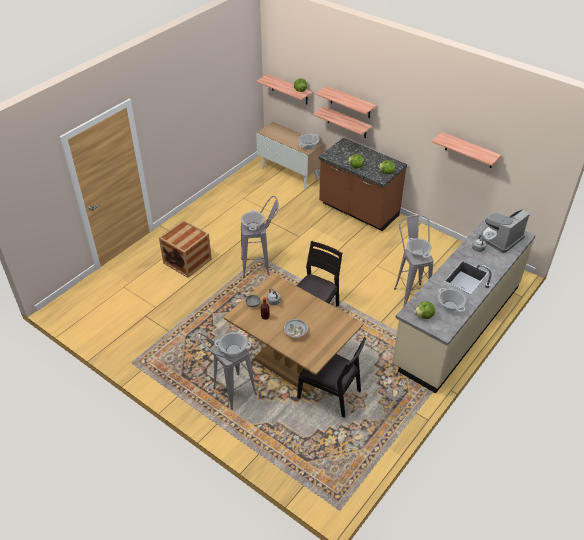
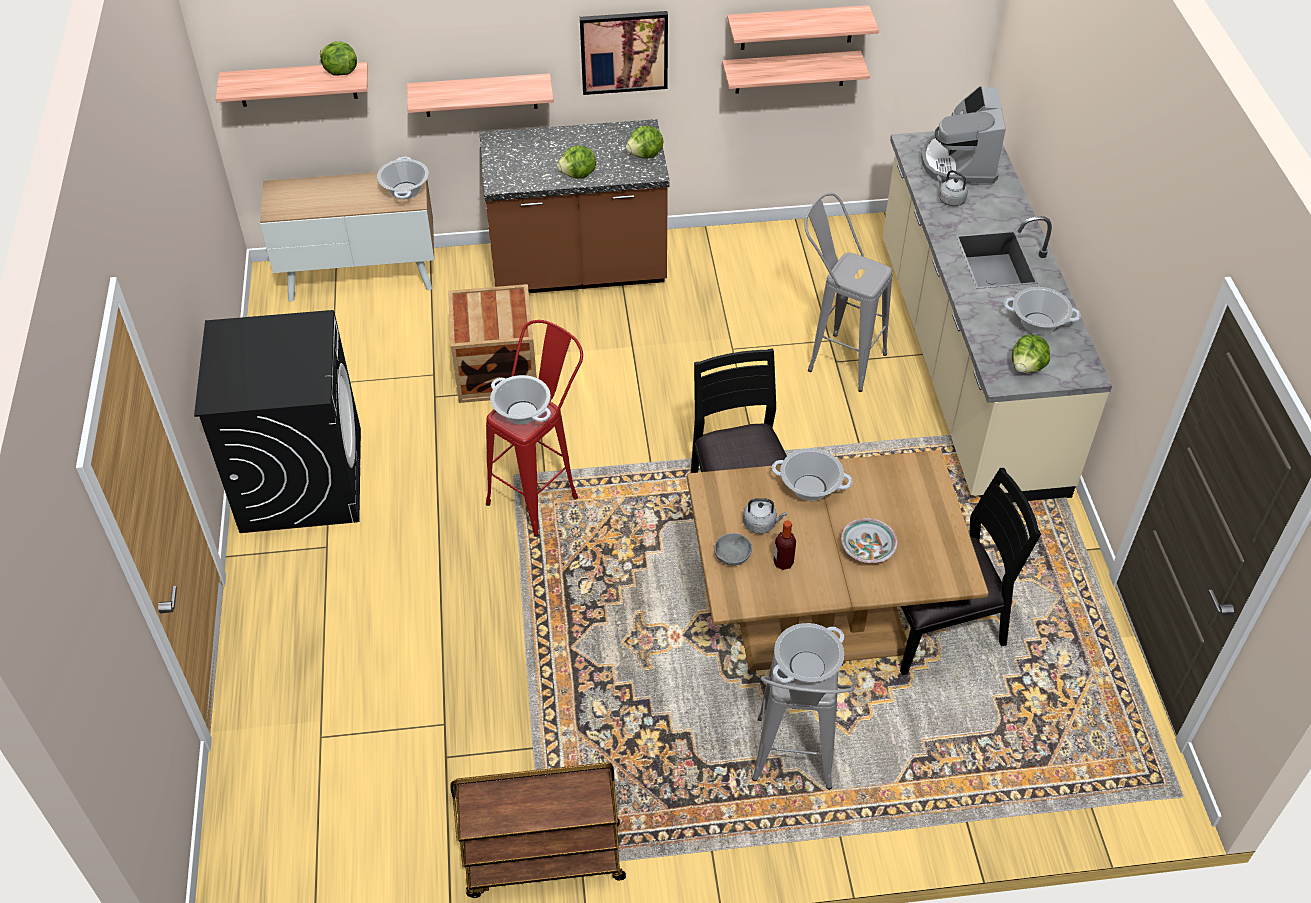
camera: 45 degrees left, 5 degrees up
crate [159,220,212,278] -> crate moved to [448,284,537,403]
grey stool [241,196,279,277] -> red stool [486,320,583,537]
shelf [315,86,376,118] -> shelf moved to [722,51,870,94]
cooking pot [406,238,432,258] -> cooking pot moved to [772,448,852,501]
none -> black washing machine [194,310,361,533]
none -> brown cart [451,762,626,898]
none -> picture [580,11,668,95]

